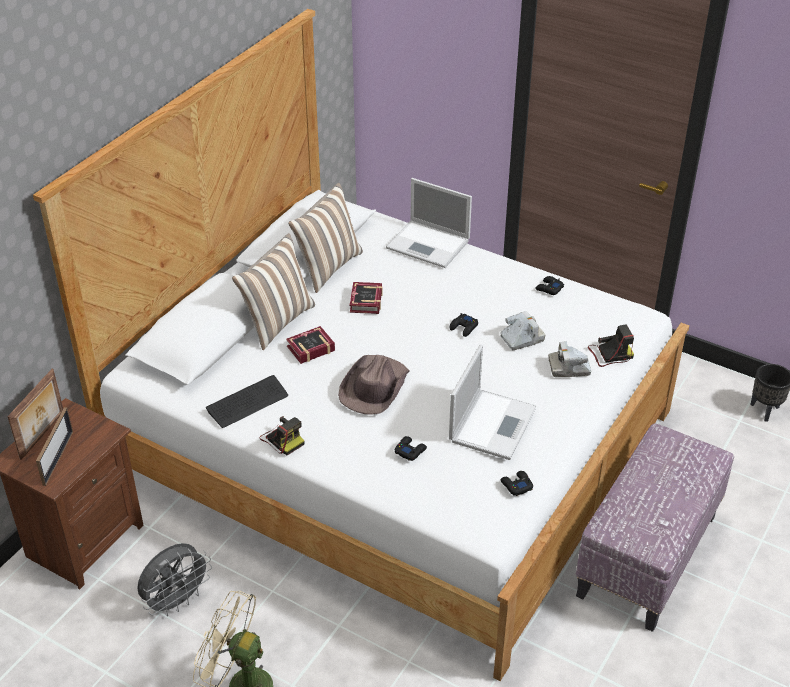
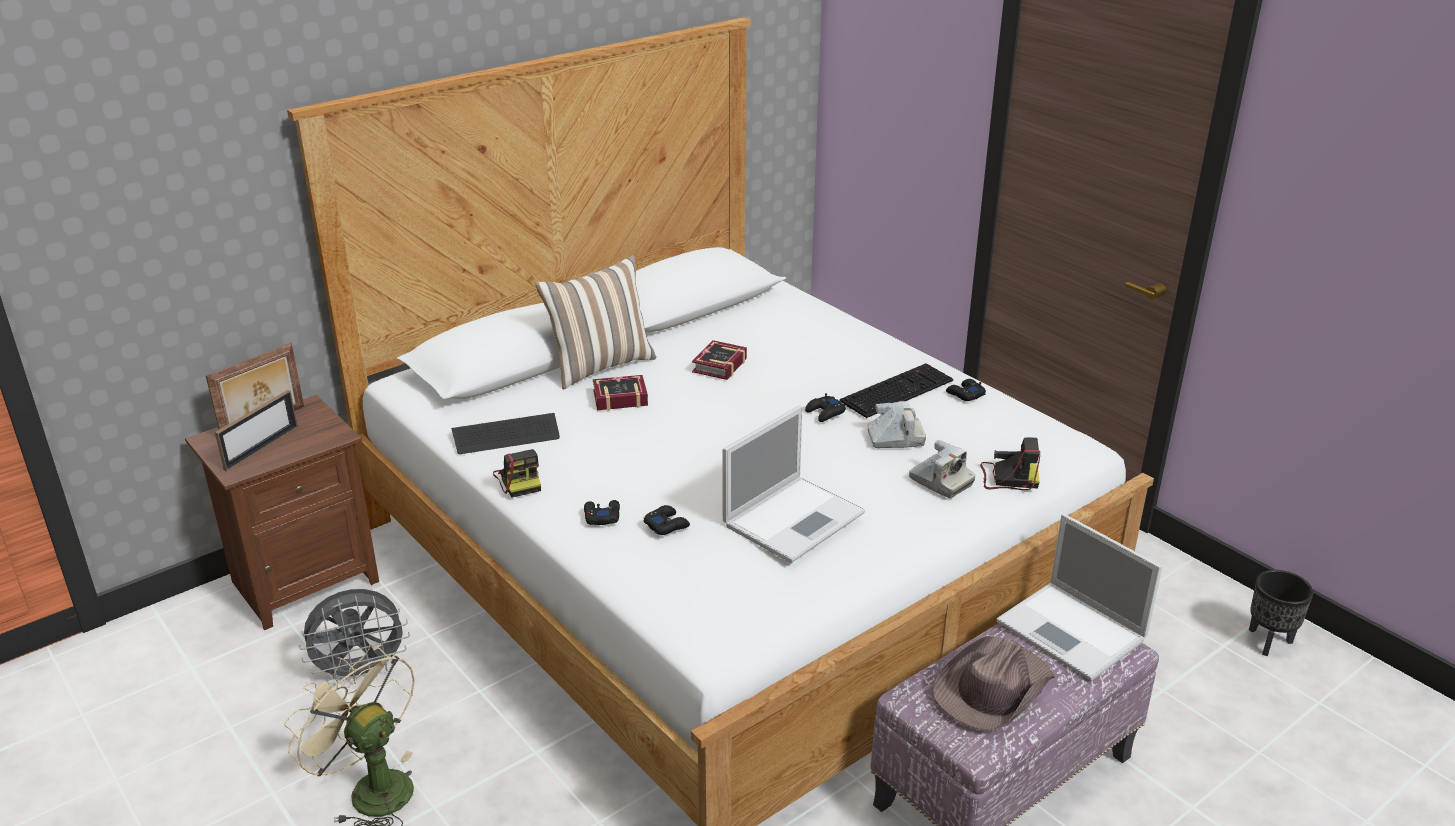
camera: 20 degrees right, 10 degrees down
pillow [288,183,363,293] -> none
brown hat [338,355,410,415] -> brown hat moved to [932,636,1055,731]
laptop [386,178,472,268] -> laptop moved to [996,514,1162,681]
black game controller [501,471,533,496] -> black game controller moved to [584,500,620,525]
camera [549,342,591,377] -> camera turned 150 degrees counterclockwise [909,440,975,498]
none -> keyboard [840,363,953,418]

